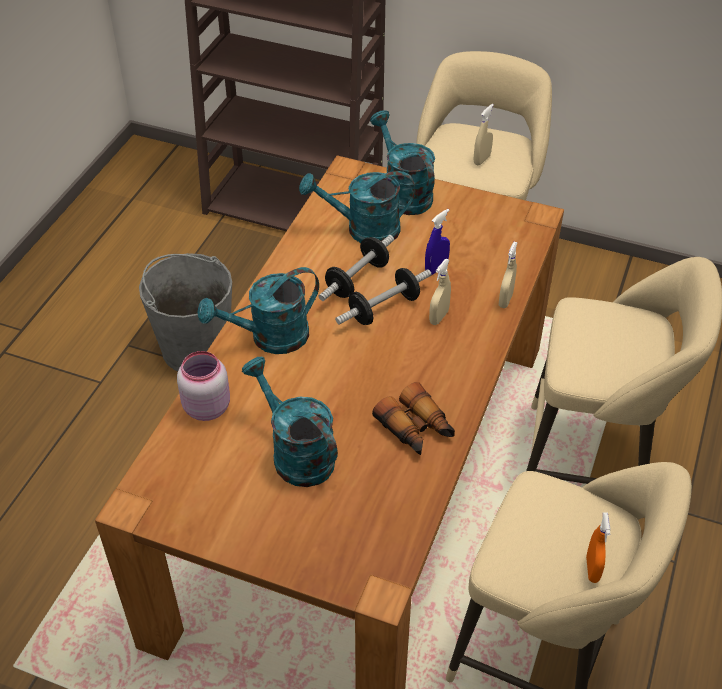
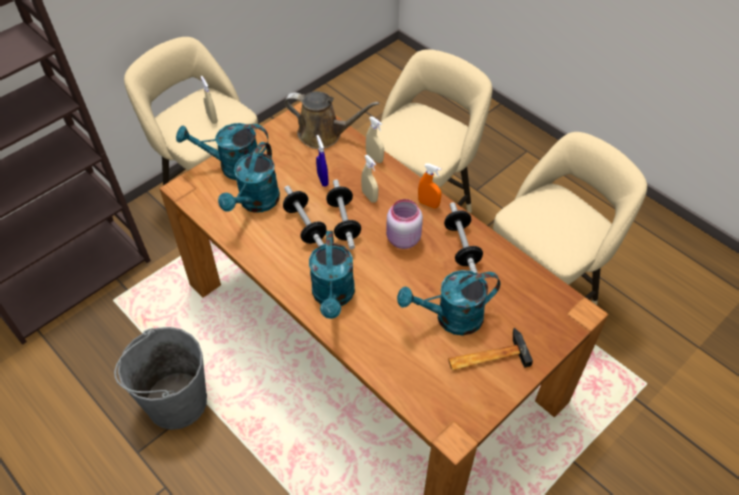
camera: 65 degrees left, 5 degrees up
pink jar [177,351,230,421] -> pink jar moved to [386,199,423,249]
binoculars [372,382,455,455] -> dumbbell [444,202,483,274]
orange spray bottle [586,512,610,583] -> orange spray bottle moved to [418,163,441,208]
none -> brown watering can [284,91,379,149]
none -> hammer [448,328,533,370]

